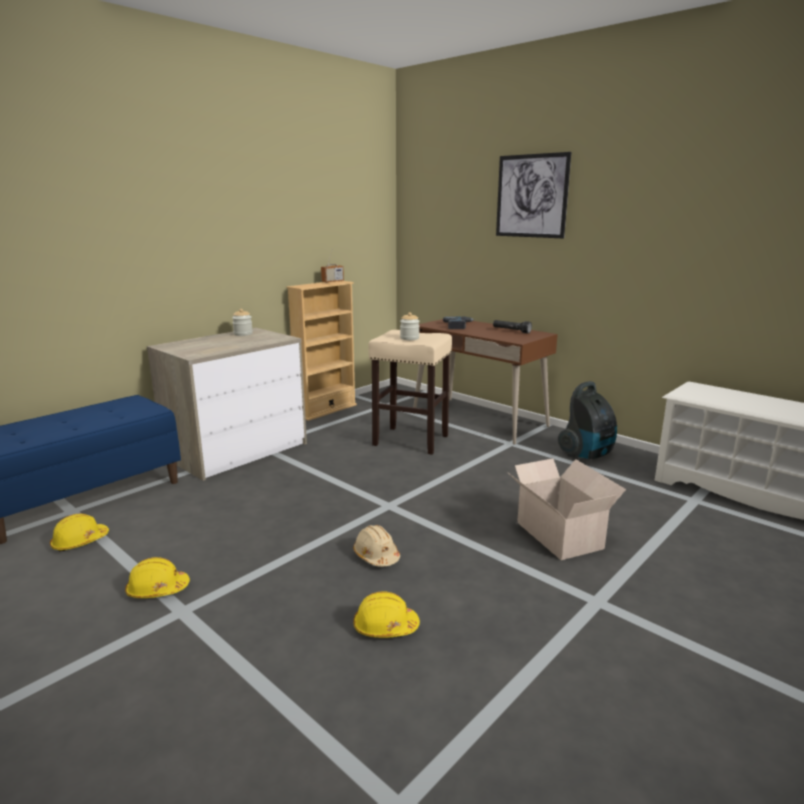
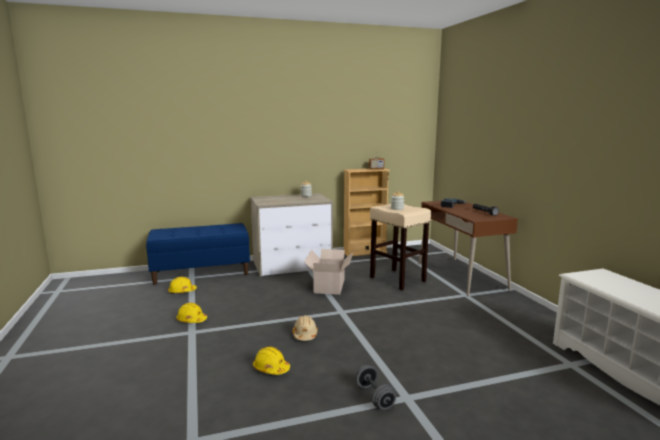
camera: 30 degrees right, 5 degrees down
picture [496,152,571,238] -> none
cardboard box [507,459,626,560] -> cardboard box moved to [304,249,353,295]
vacuum cleaner [558,381,617,459] -> none
none -> grey dumbbell [356,365,396,410]

